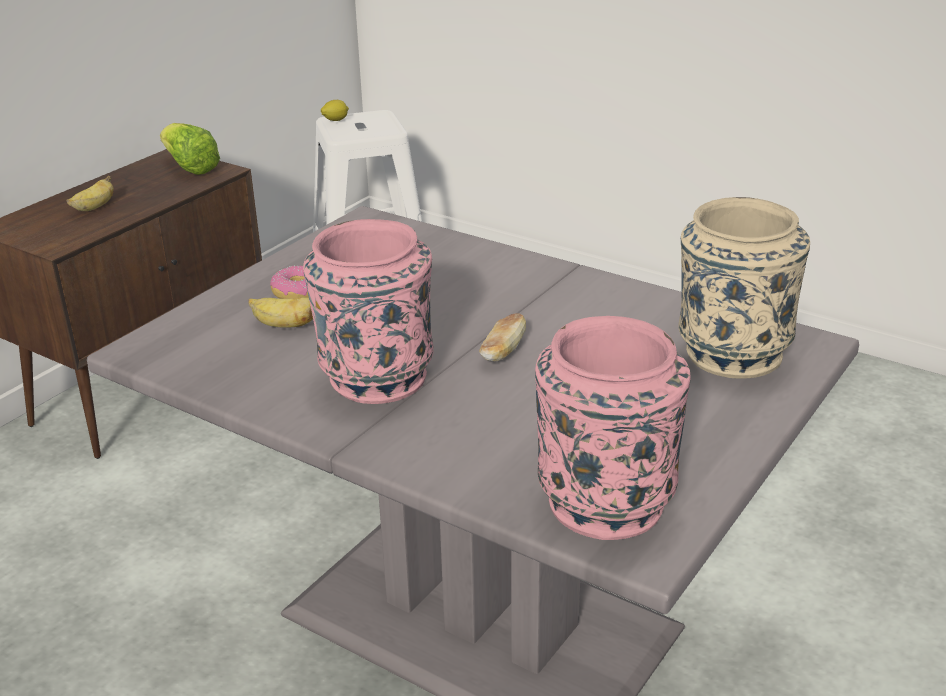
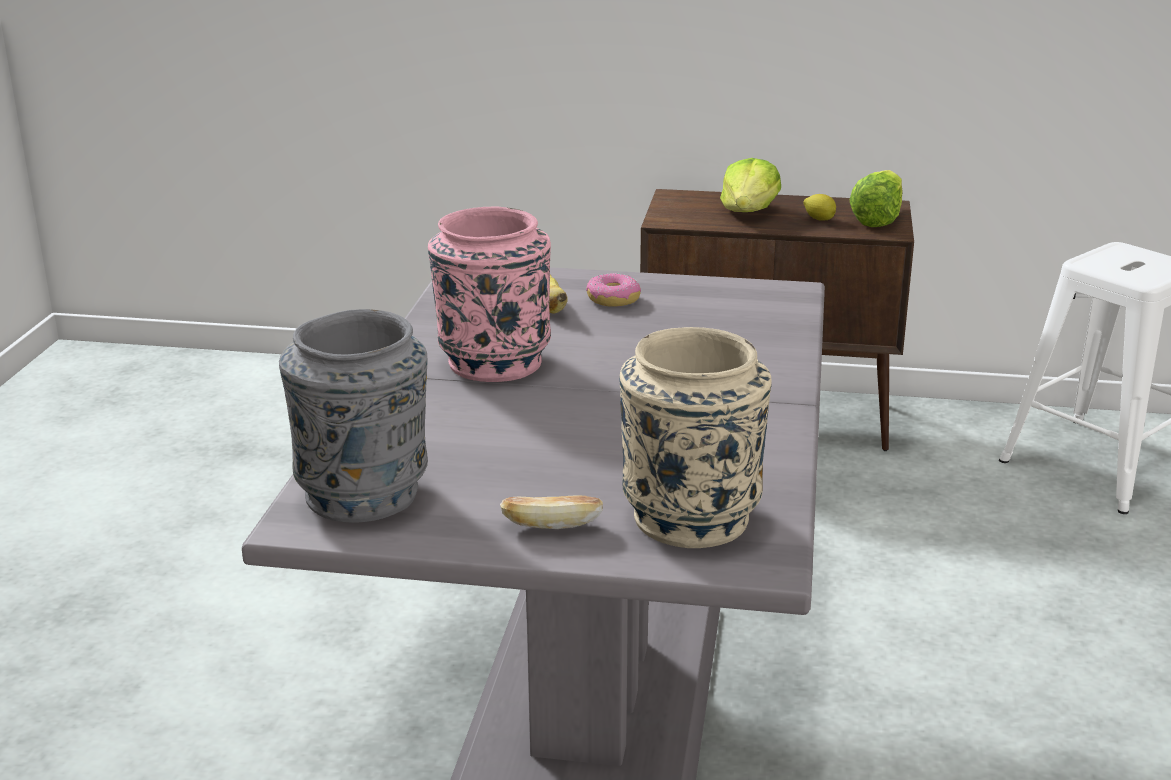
camera: 65 degrees right, 5 degrees down
banana [67,176,114,211] -> lettuce [720,158,781,212]
lemon [321,100,349,121] -> lemon moved to [804,194,836,221]
bread [479,313,526,361] -> bread moved to [500,496,603,529]
pink vase [535,316,691,540] -> grey vase [279,309,428,523]

